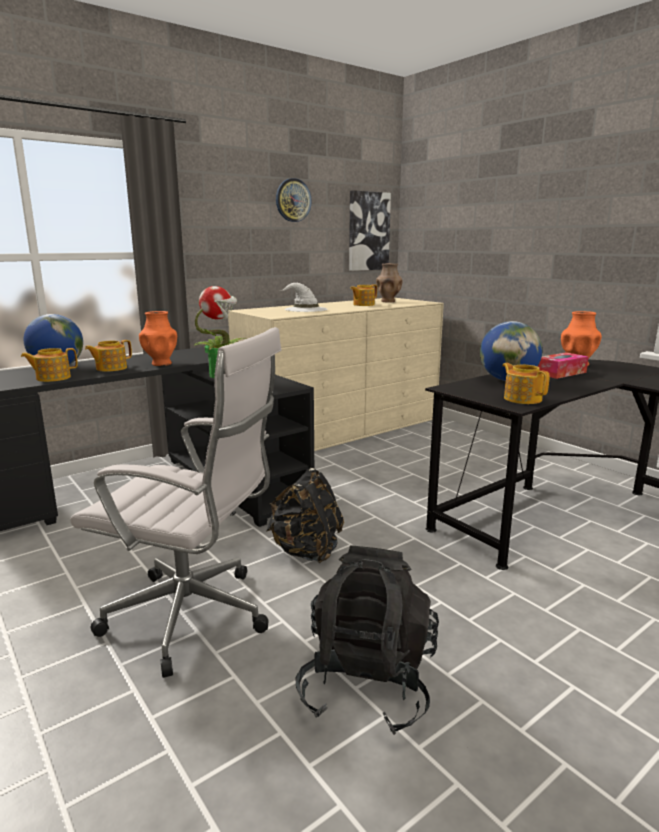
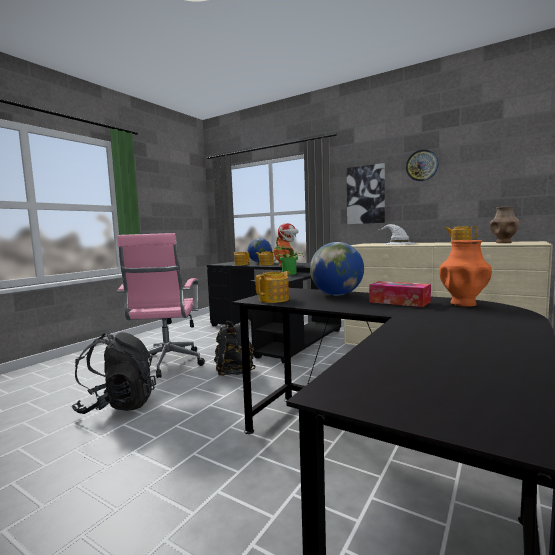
camera: 70 degrees right, 10 degrees down
white office chair [70,327,282,678] -> pink office chair [117,233,205,378]
picture [349,190,391,271] -> picture moved to [347,163,385,224]

